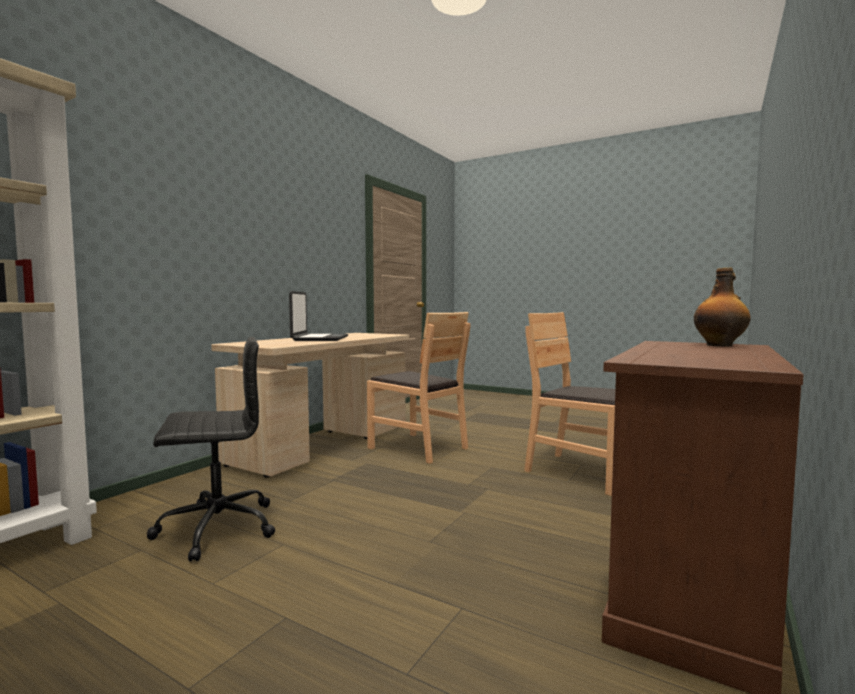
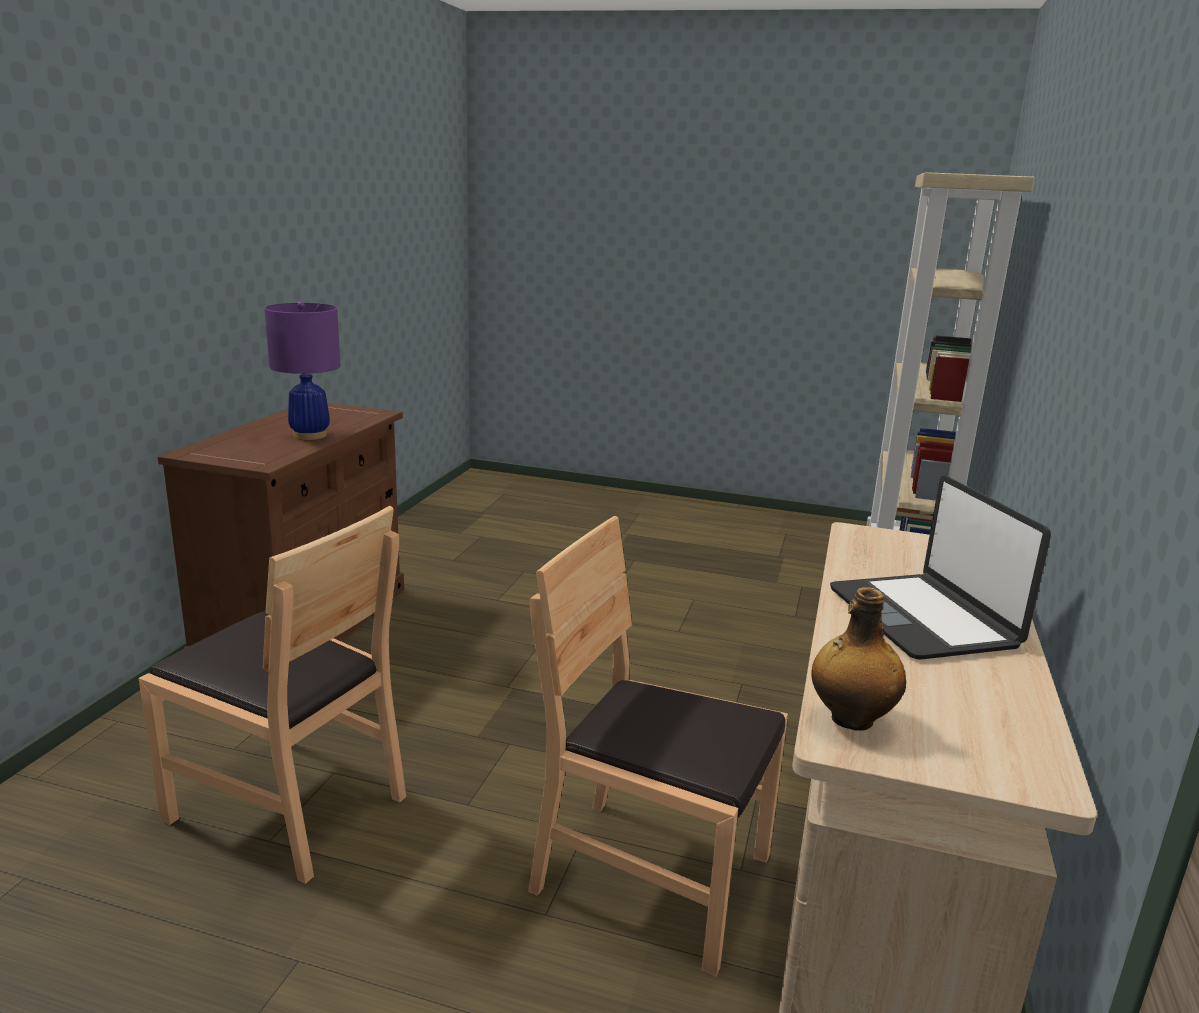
camera: 165 degrees right, 15 degrees up
black office chair [146,337,275,562] -> none
bottle [694,267,750,346] -> bottle moved to [811,587,906,731]
none -> purple table lamp [264,302,341,440]

